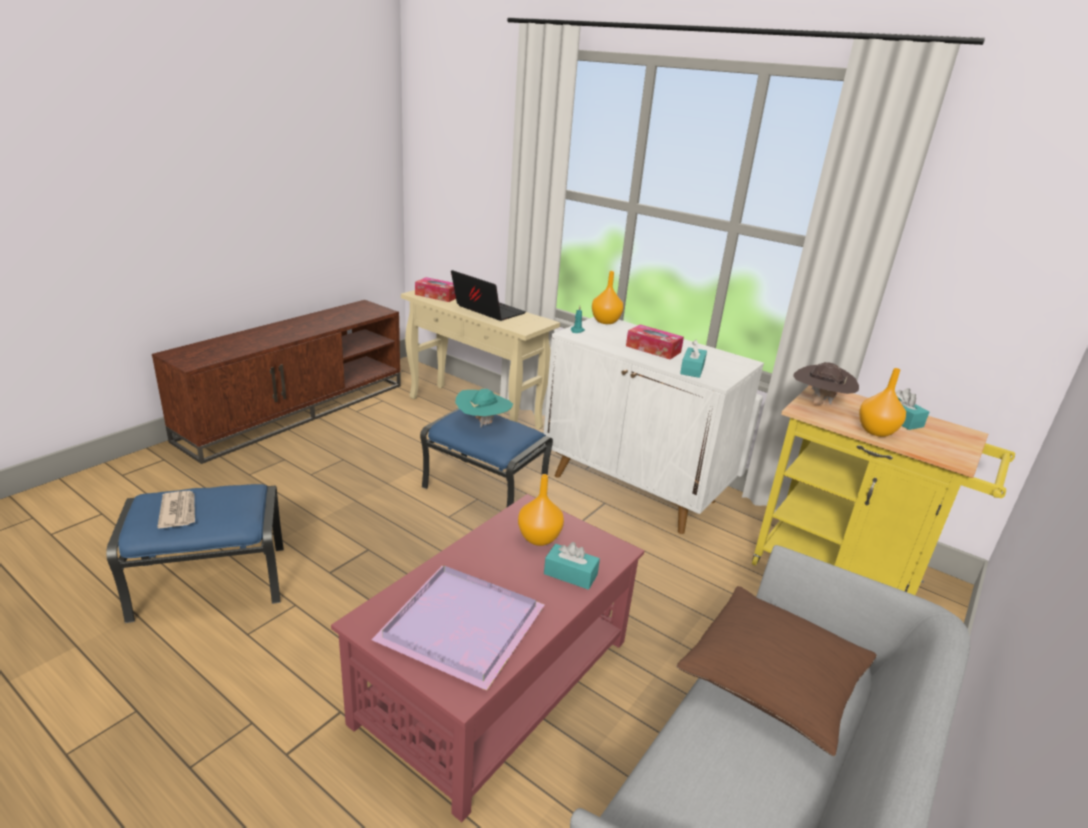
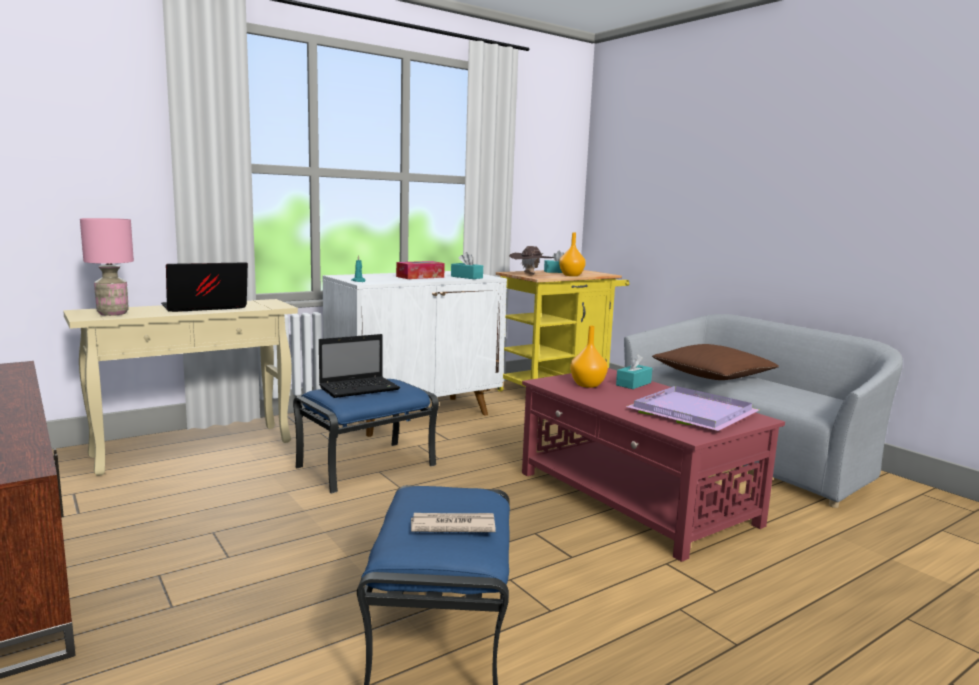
camera: 70 degrees left, 15 degrees down
tissue box [415,277,456,302] -> pink table lamp [80,218,134,316]
turquoise hat [455,389,513,427] -> laptop [319,334,400,398]
orange vase [592,271,624,324] -> none

